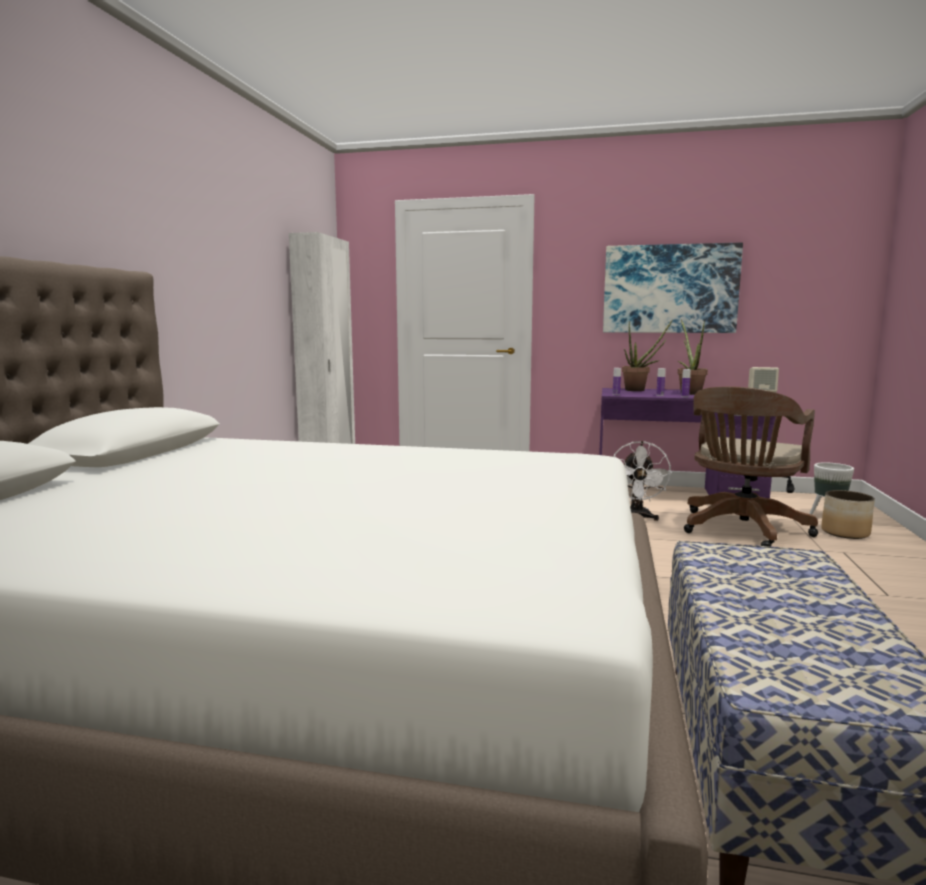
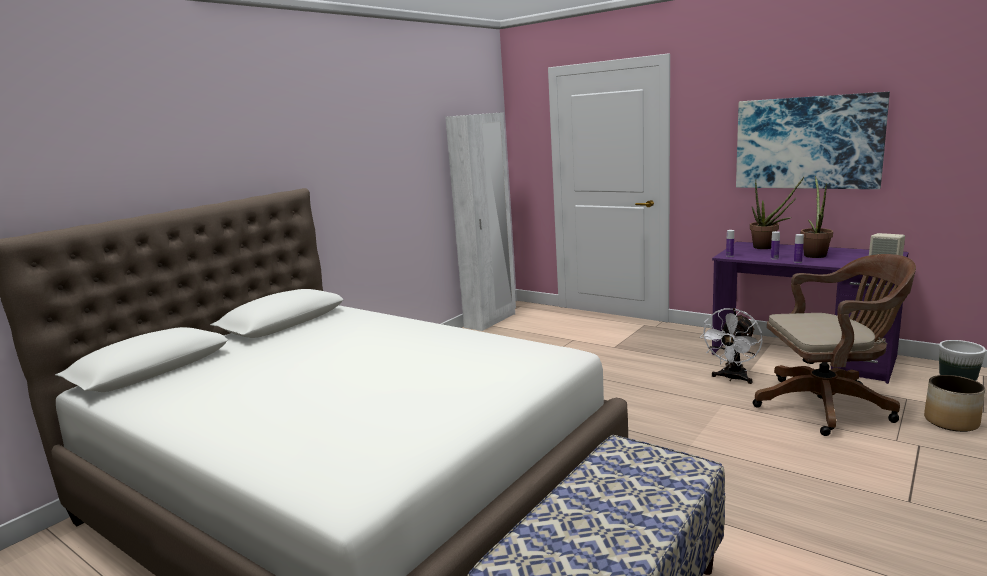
camera: 25 degrees right, 5 degrees up
brown office chair [684,386,818,547] -> brown office chair turned 150 degrees counterclockwise [753,254,916,436]

